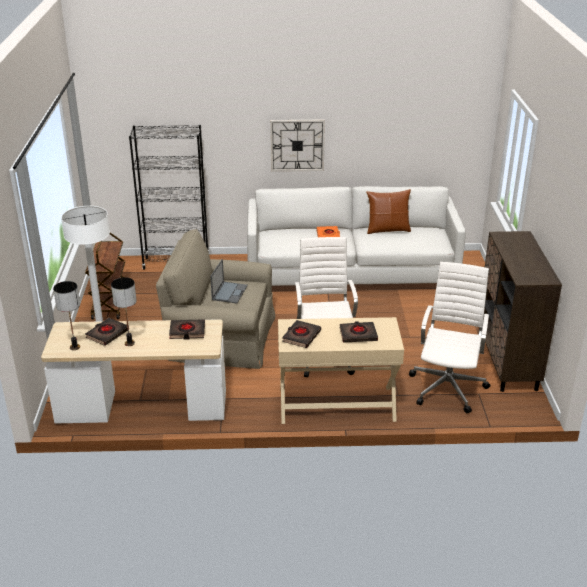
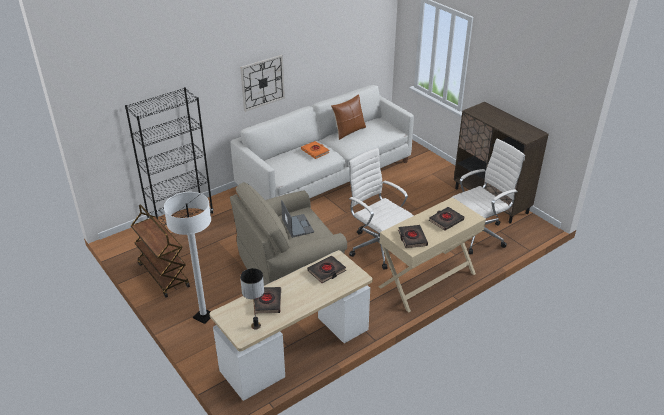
camera: 35 degrees left, 5 degrees up
table lamp [111,277,137,346] -> none
white office chair [409,262,490,413] -> white office chair turned 75 degrees clockwise [451,138,525,254]

